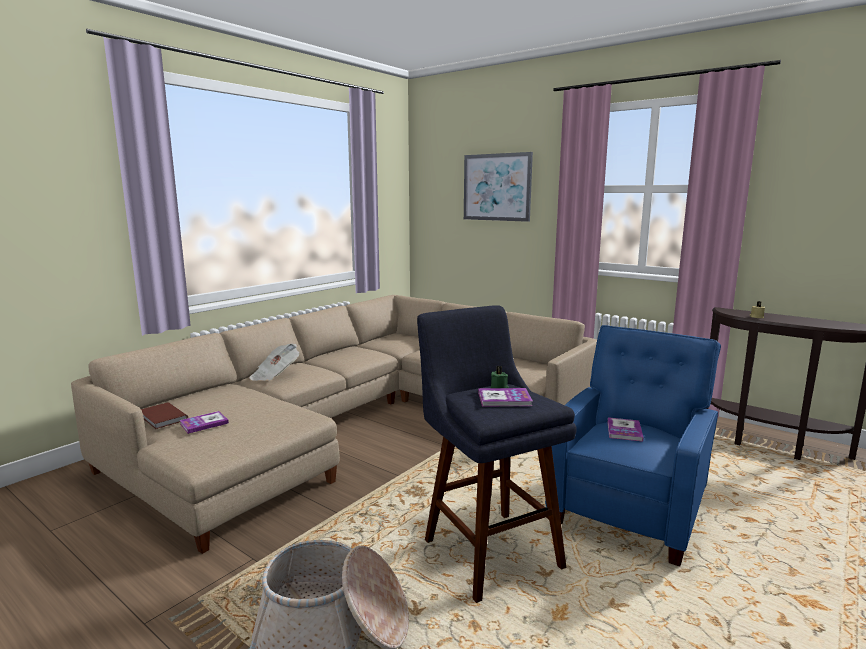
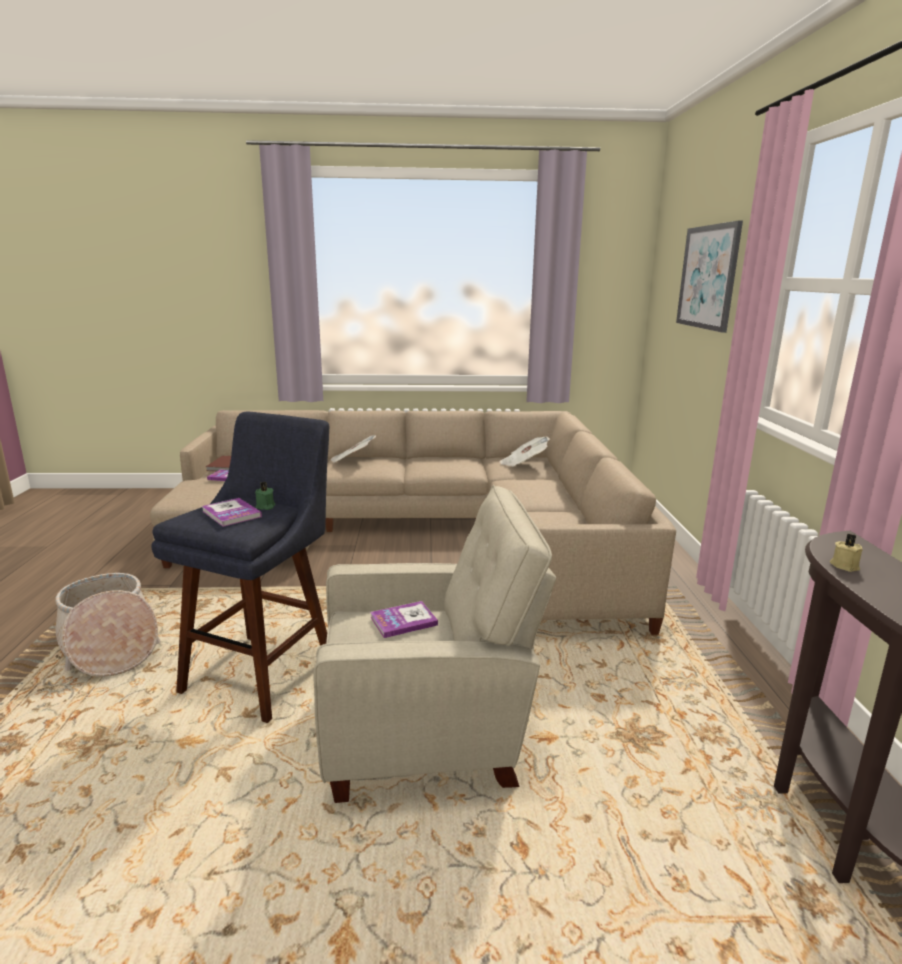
camera: 50 degrees right, 5 degrees up
blue armchair [545,325,721,567] -> beige armchair [314,485,556,803]
none -> newspaper [499,437,550,467]

